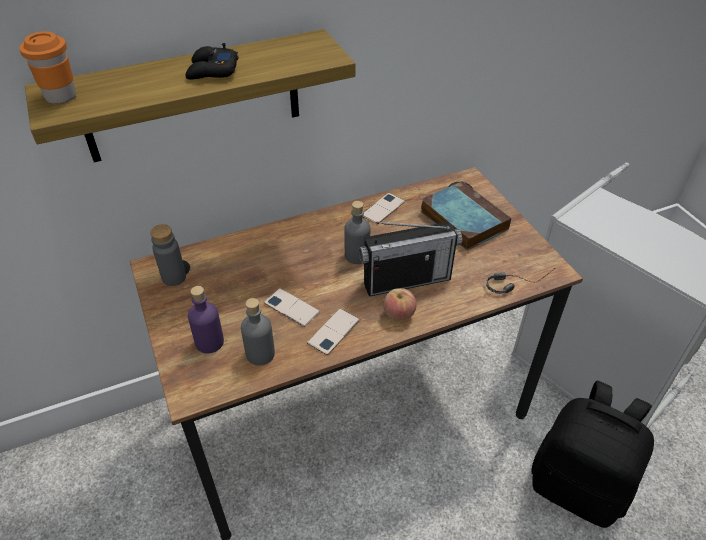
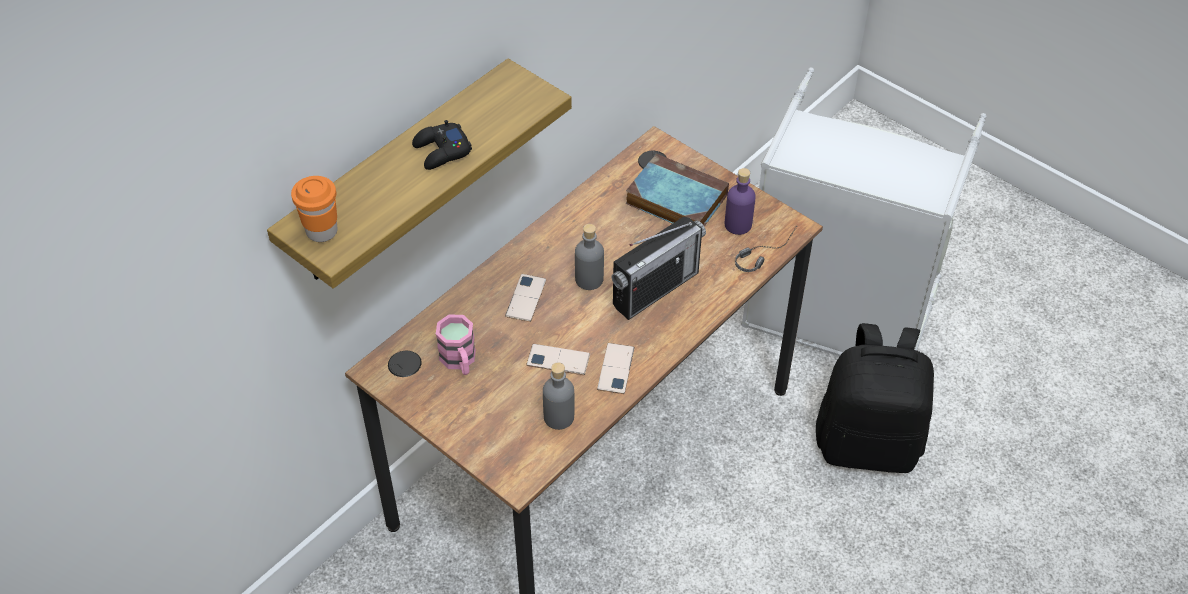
camera: 25 degrees left, 5 degrees up
grey bottle [150,224,186,286] -> none
purple bottle [188,286,224,353] -> purple bottle moved to [725,168,756,235]
phone [362,193,405,224] -> phone moved to [505,274,546,322]
apple [384,288,417,320] -> none
none -> pink mug [436,314,476,375]

